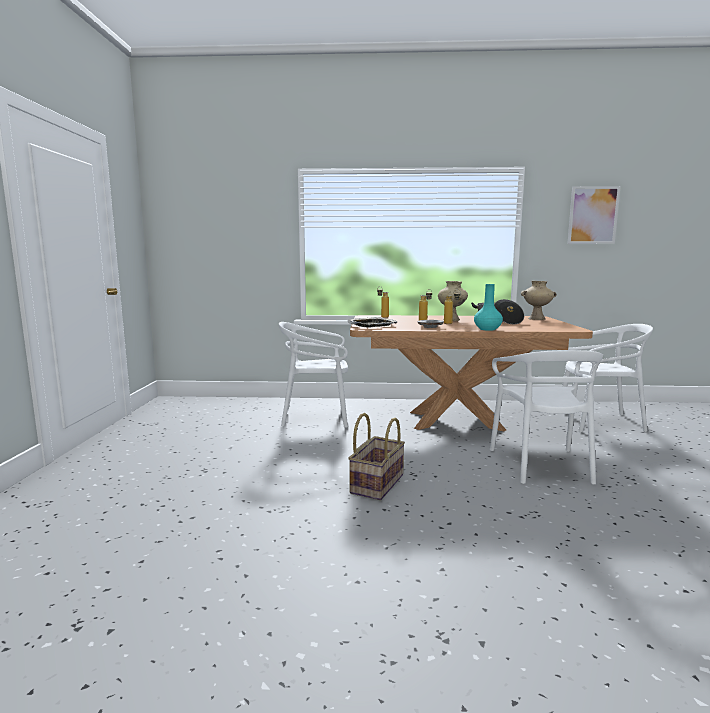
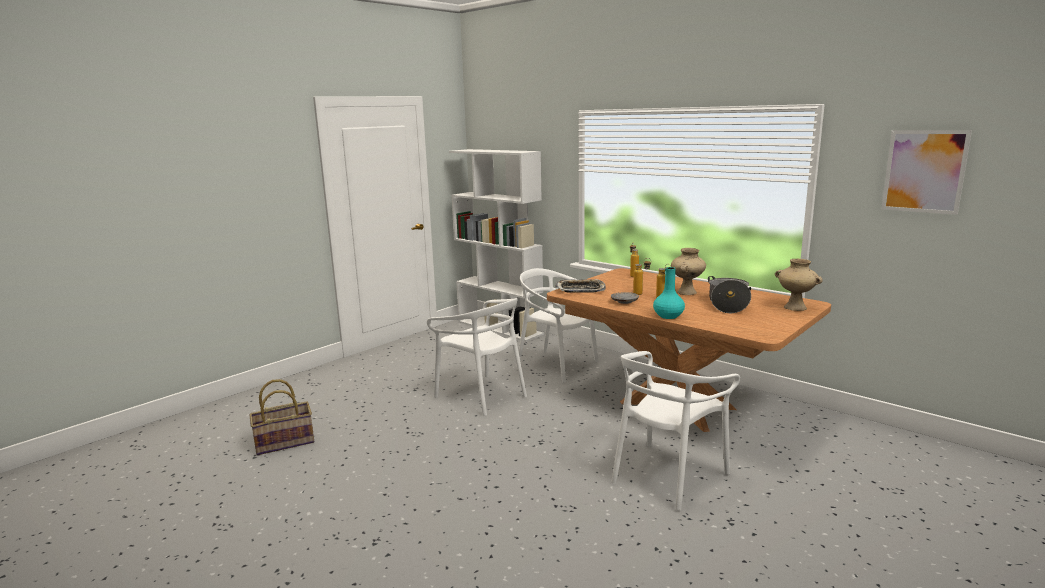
camera: 40 degrees right, 5 degrees up
basket [348,413,405,500] -> basket moved to [249,379,314,455]
white chair [562,324,653,432] -> white chair moved to [427,298,527,416]
none -> white bookcase [449,149,544,342]

